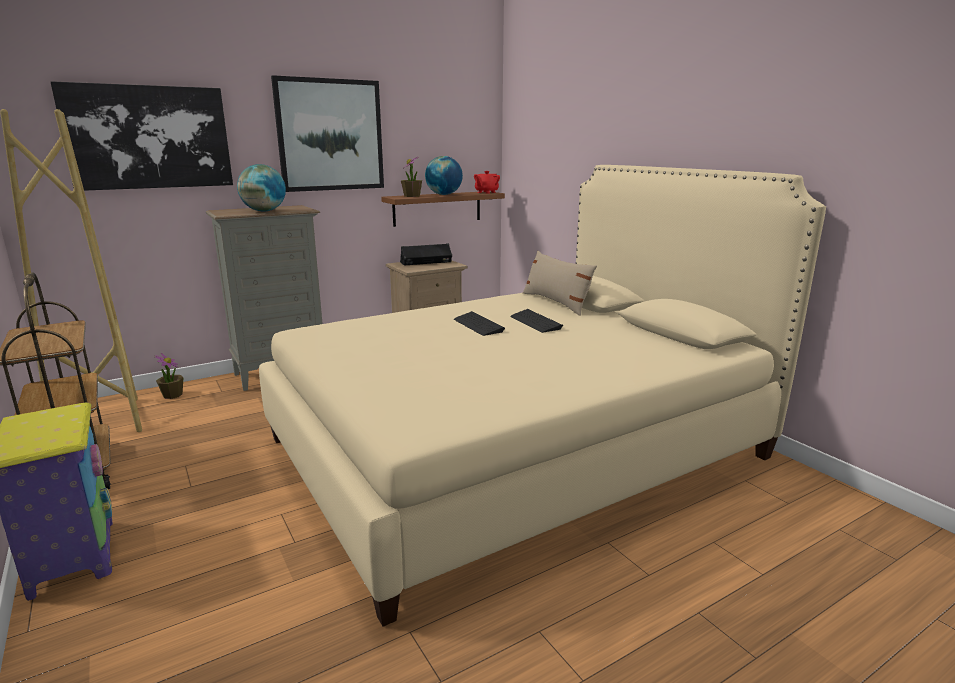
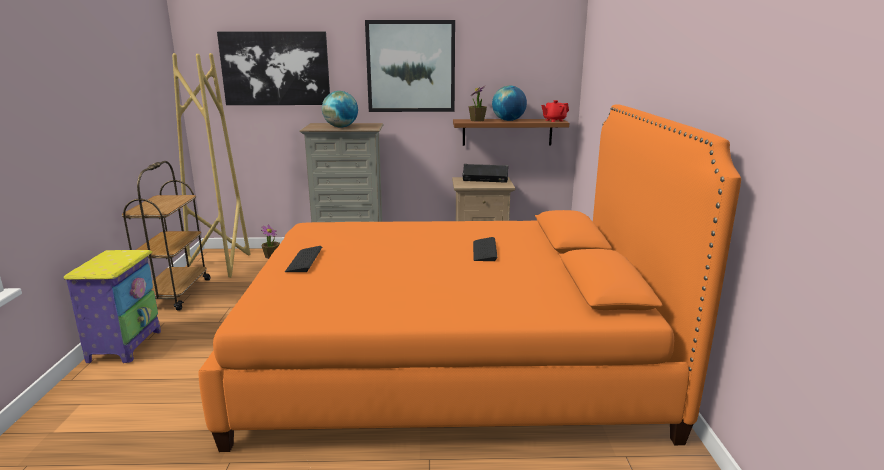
camera: 30 degrees right, 0 degrees up
beige bed [259,165,826,627] -> orange bed [198,104,741,452]
keyboard [454,311,505,336] -> keyboard moved to [285,246,322,272]
beige pillow [523,251,597,316] -> none

